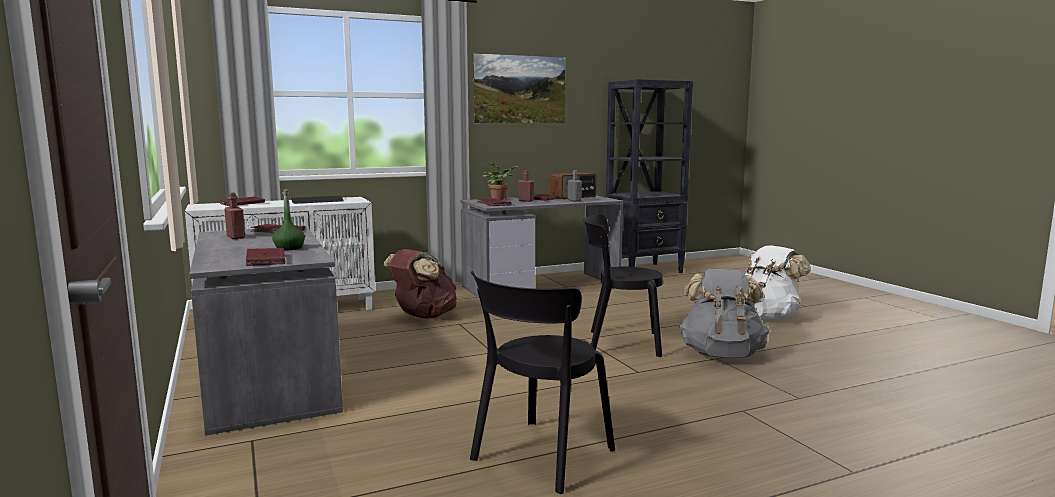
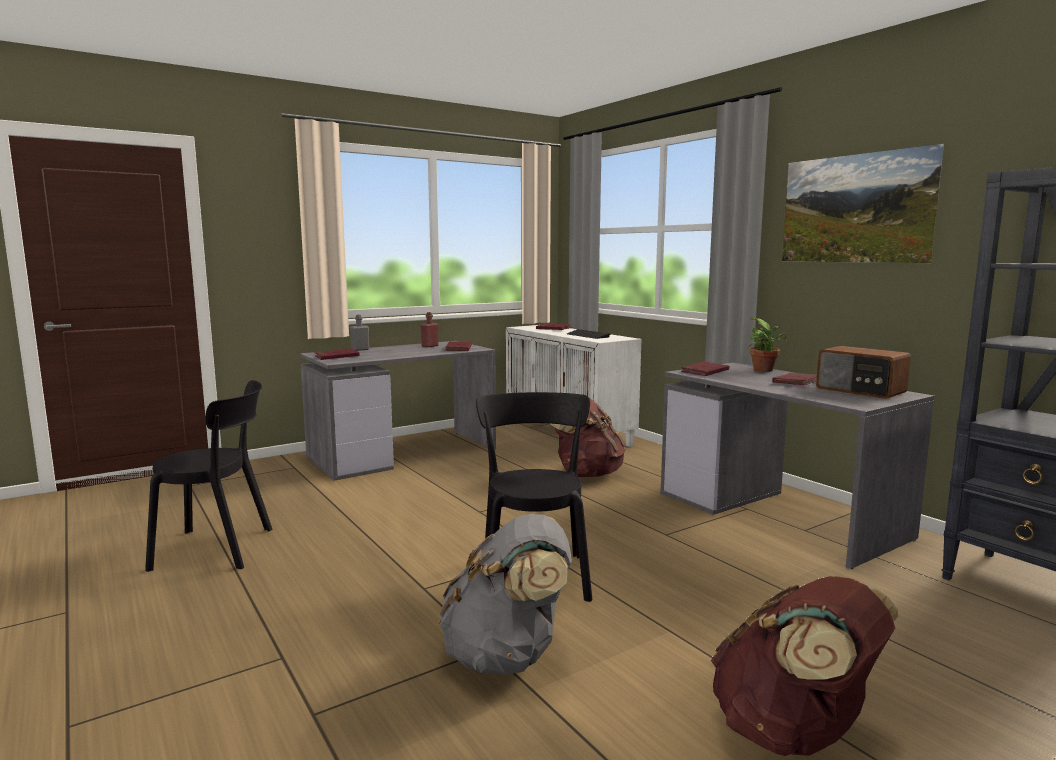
camera: 80 degrees right, 0 degrees up
green bottle [272,189,305,250] -> none
black chair [470,271,615,494] -> black chair turned 150 degrees clockwise [145,380,272,572]
red bottle [518,170,534,202] -> none
grey bottle [568,170,582,202] -> grey bottle moved to [350,314,369,351]
white backpack [745,245,811,319] -> brown backpack [711,576,899,756]

